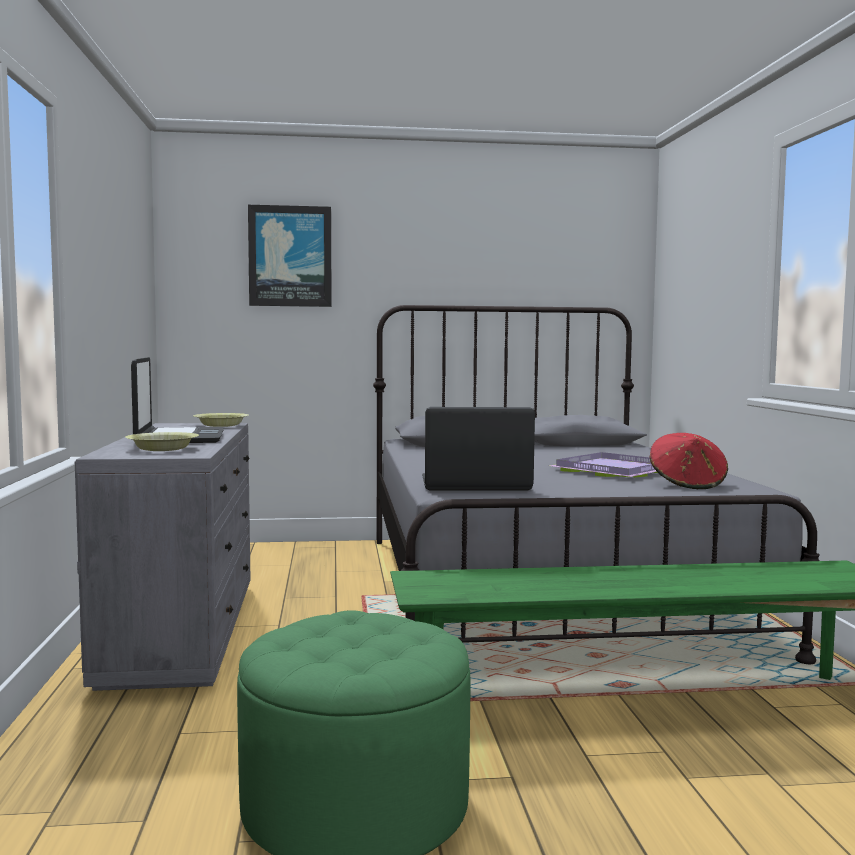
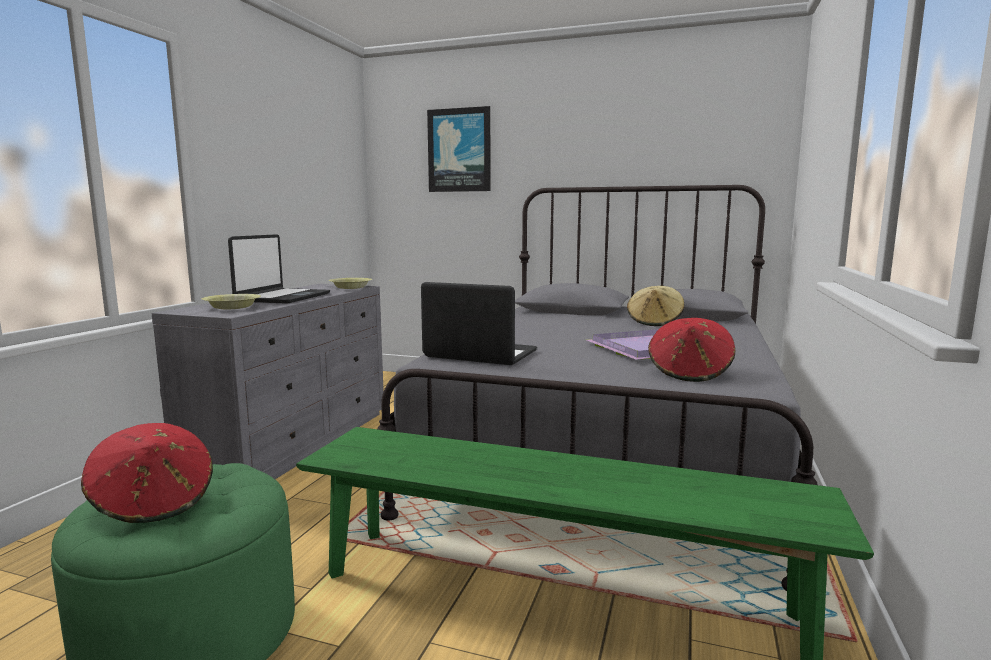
camera: 25 degrees right, 5 degrees up
none -> red hat [81,423,213,523]
none -> beige hat [627,286,684,326]

